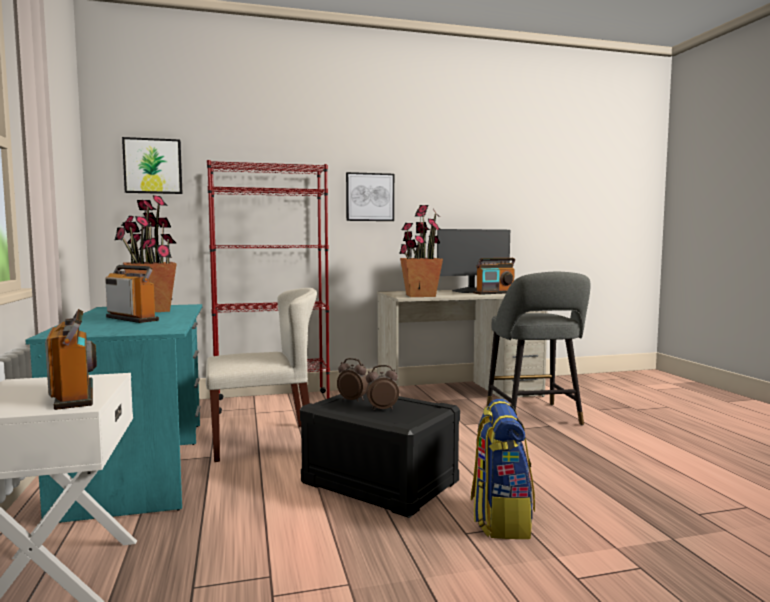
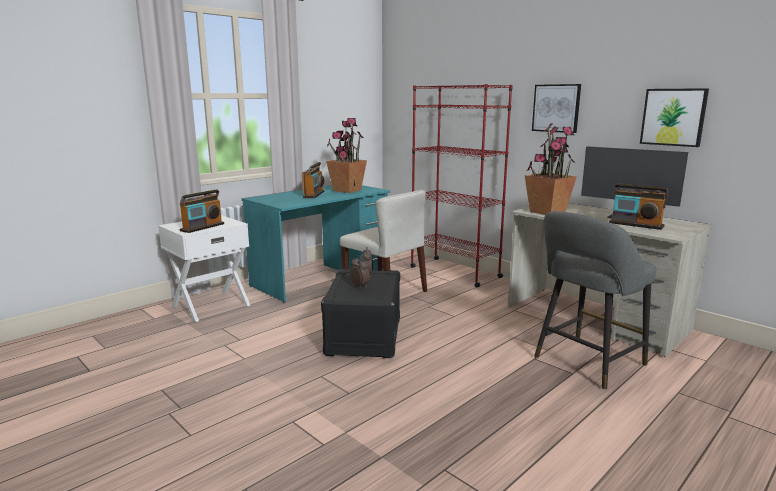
camera: 60 degrees right, 10 degrees up
picture [122,137,183,194] -> picture moved to [640,88,709,147]
backpack [471,399,535,539] -> none

